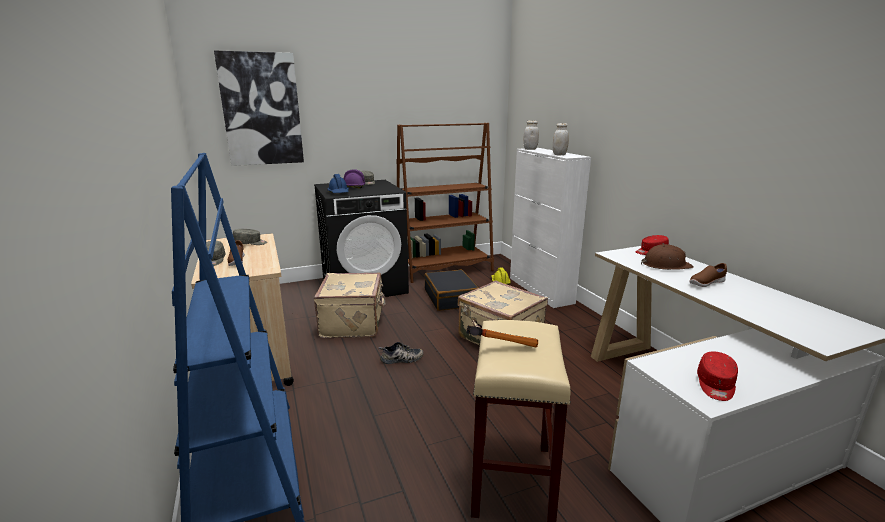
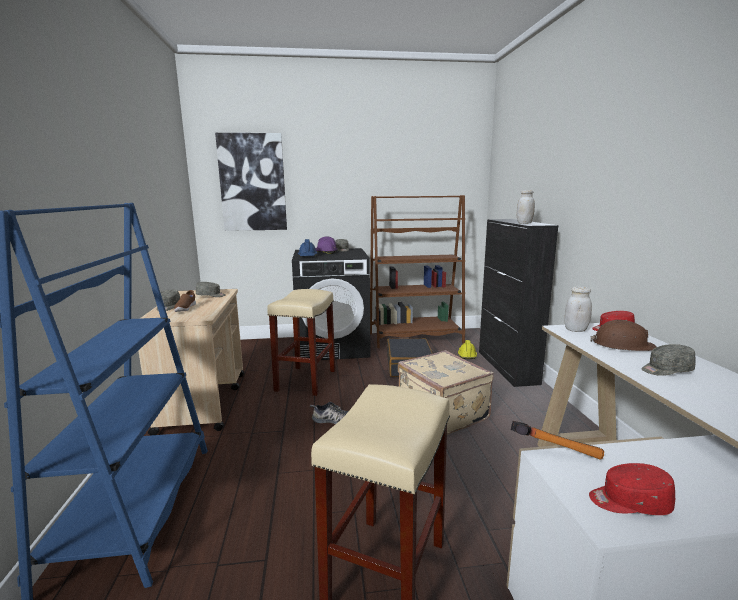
camera: 15 degrees right, 5 degrees down
beige suitcase [314,273,386,338] -> beige stool [267,289,335,396]
hammer [466,326,538,348] -> hammer moved to [511,421,604,460]
white cabinet [510,148,591,308] -> black cabinet [479,219,558,387]
white jar [524,121,539,150] -> white jar moved to [565,287,592,332]
brown shoe [689,263,727,287] -> grey cap [641,344,696,376]
red cap [697,351,738,401] -> red cap turned 60 degrees clockwise [589,463,675,515]

